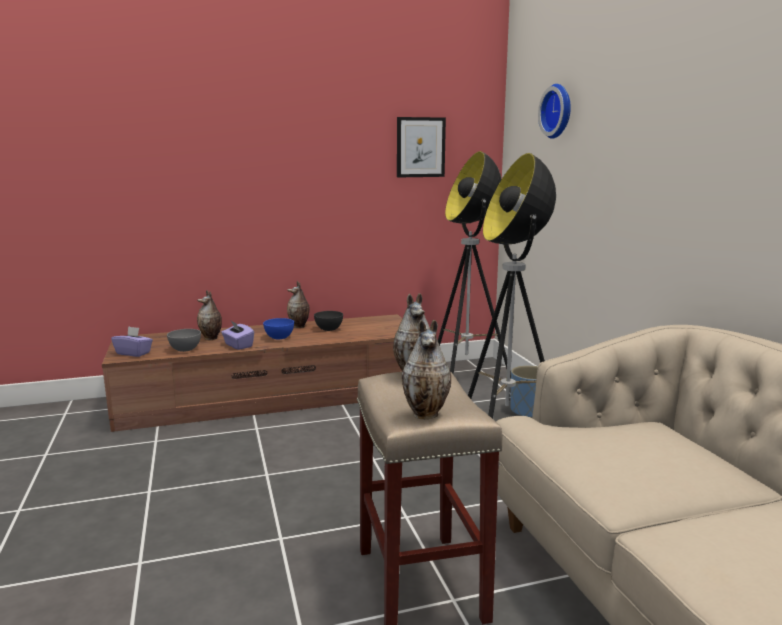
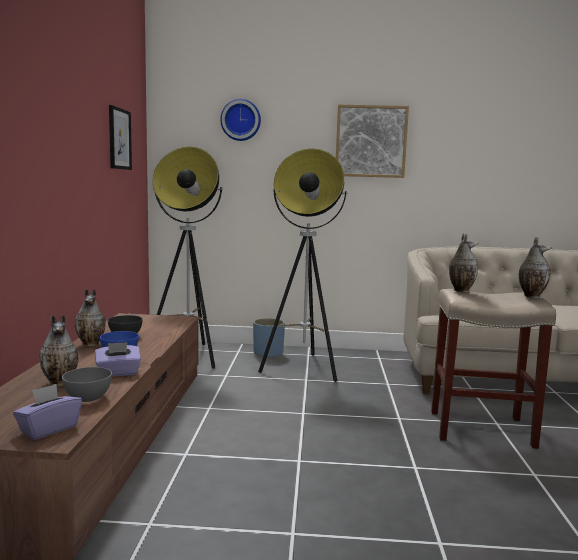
camera: 70 degrees left, 5 degrees down
none -> picture [336,104,409,178]

